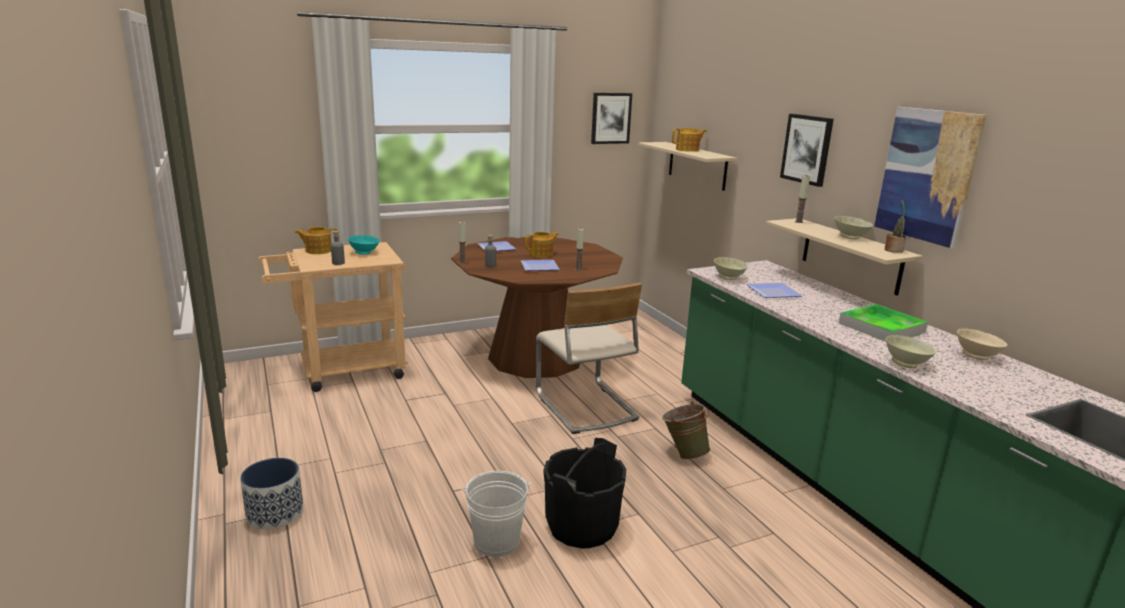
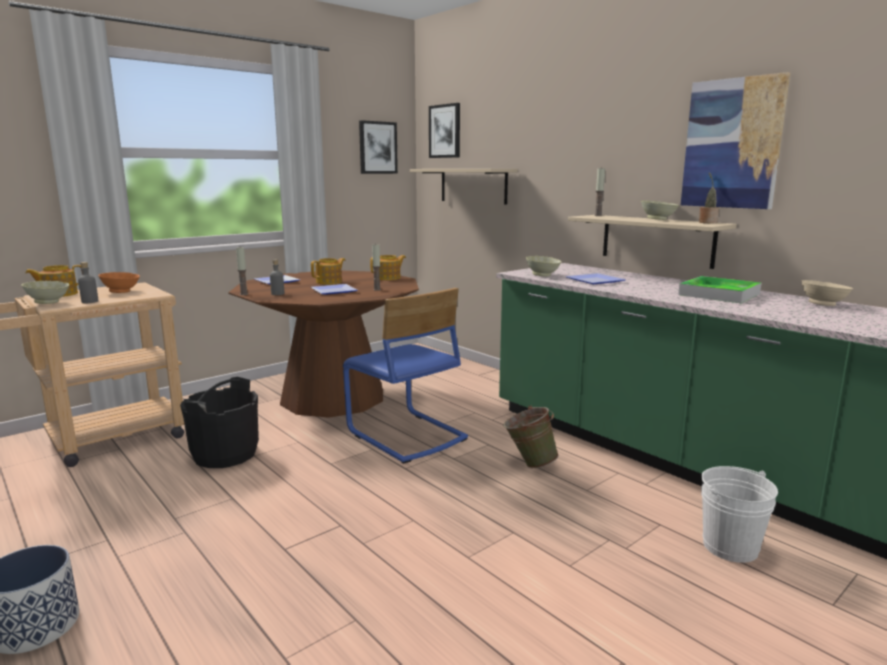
camera: 15 degrees left, 5 degrees down
turquoise bowl [348,235,380,255] -> orange bowl [98,272,140,293]
white bucket [461,471,531,557] -> white bucket moved to [701,466,778,563]
beige chair [536,283,642,434] -> blue chair [343,288,468,464]
black bucket [544,438,626,548] -> black bucket moved to [180,377,259,468]
teapot [672,128,707,152] -> teapot moved to [370,255,406,280]
picture [780,114,834,187] -> picture moved to [429,103,460,158]
beige bowl [886,335,936,368] -> beige bowl moved to [21,281,69,304]

